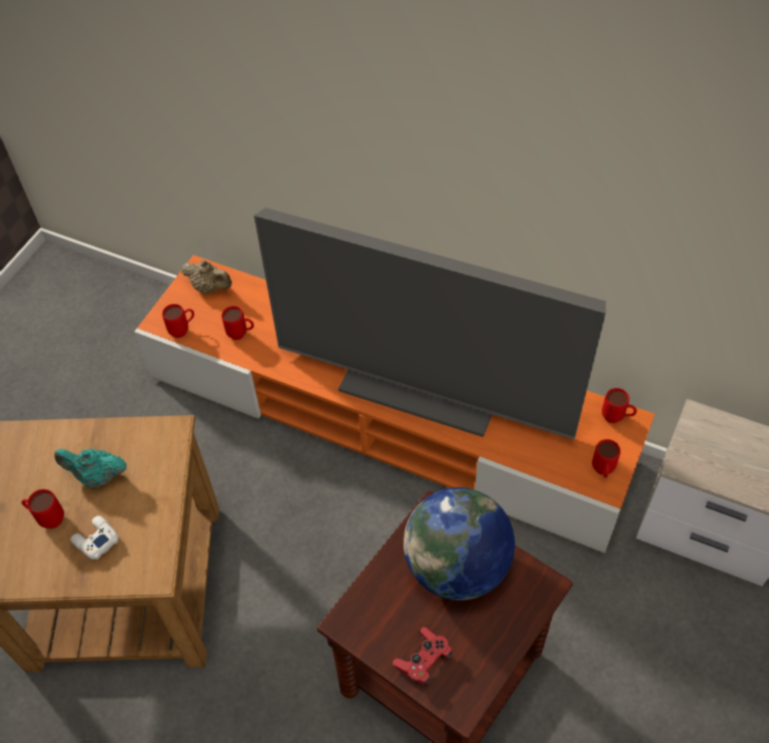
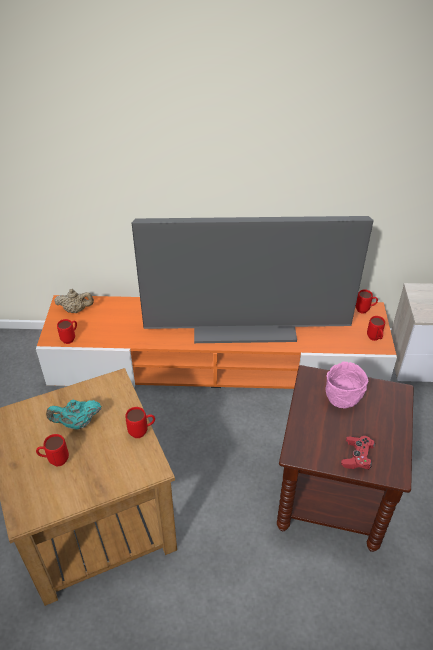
camera: 25 degrees left, 10 degrees down
white game controller [71,516,119,560] -> none
red mug [222,306,254,340] -> red mug moved to [125,407,155,438]
globe [403,487,515,600] -> pink bowl [325,361,368,409]

